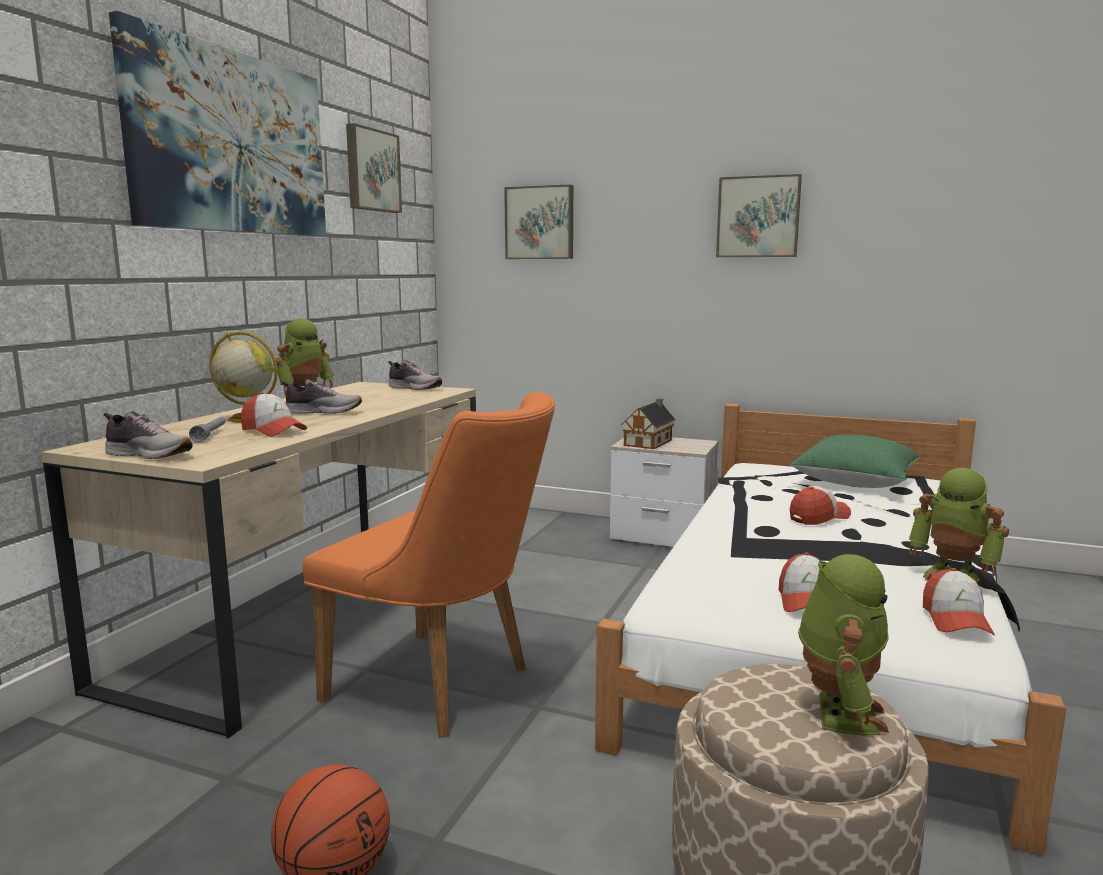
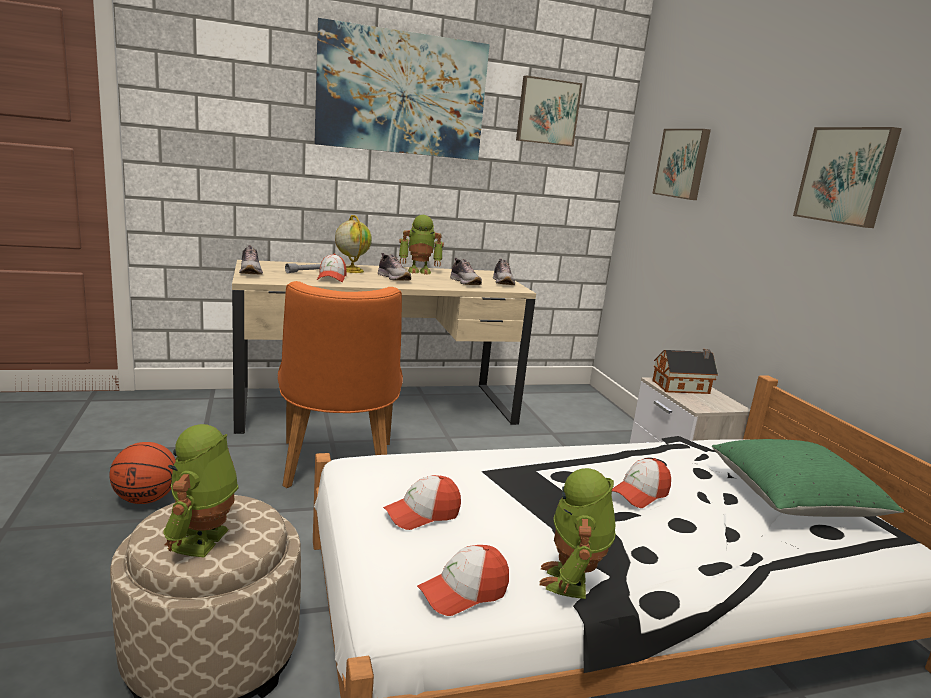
camera: 50 degrees right, 5 degrees up
cap [790,486,851,525] -> cap turned 120 degrees clockwise [612,458,671,508]
toy robot [798,554,889,735] -> toy robot turned 120 degrees clockwise [163,424,238,557]
none -> shoe [450,258,482,285]

